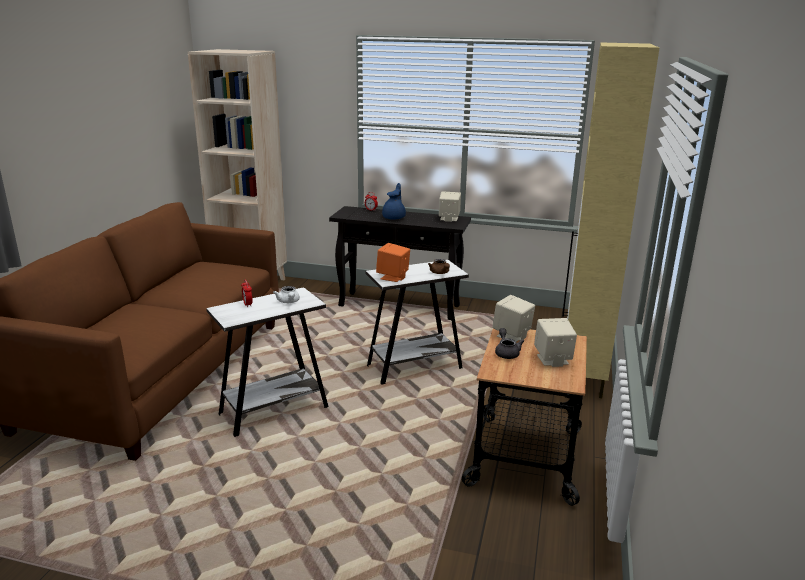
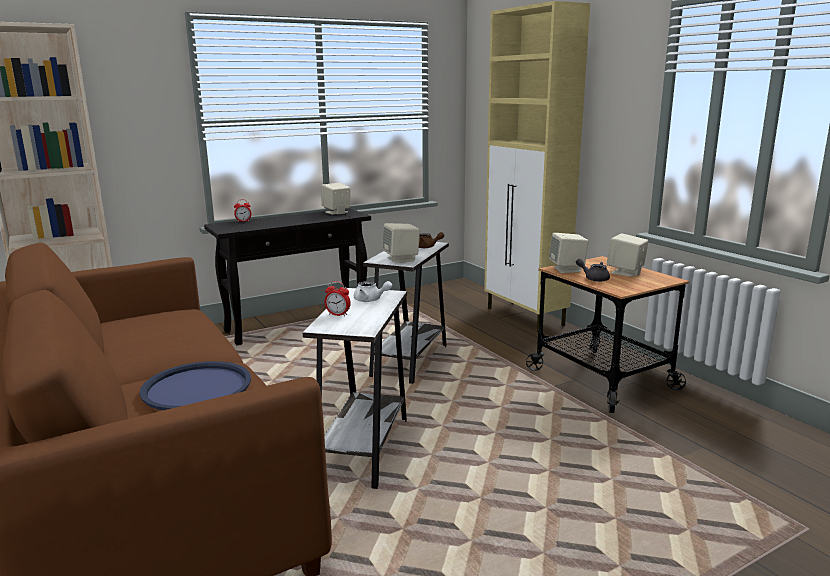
camera: 45 degrees left, 5 degrees down
orange speaker [376,243,410,282] -> beige speaker [382,223,420,263]
blue teapot [382,183,406,220] -> none
none -> blue tray [139,361,251,410]

